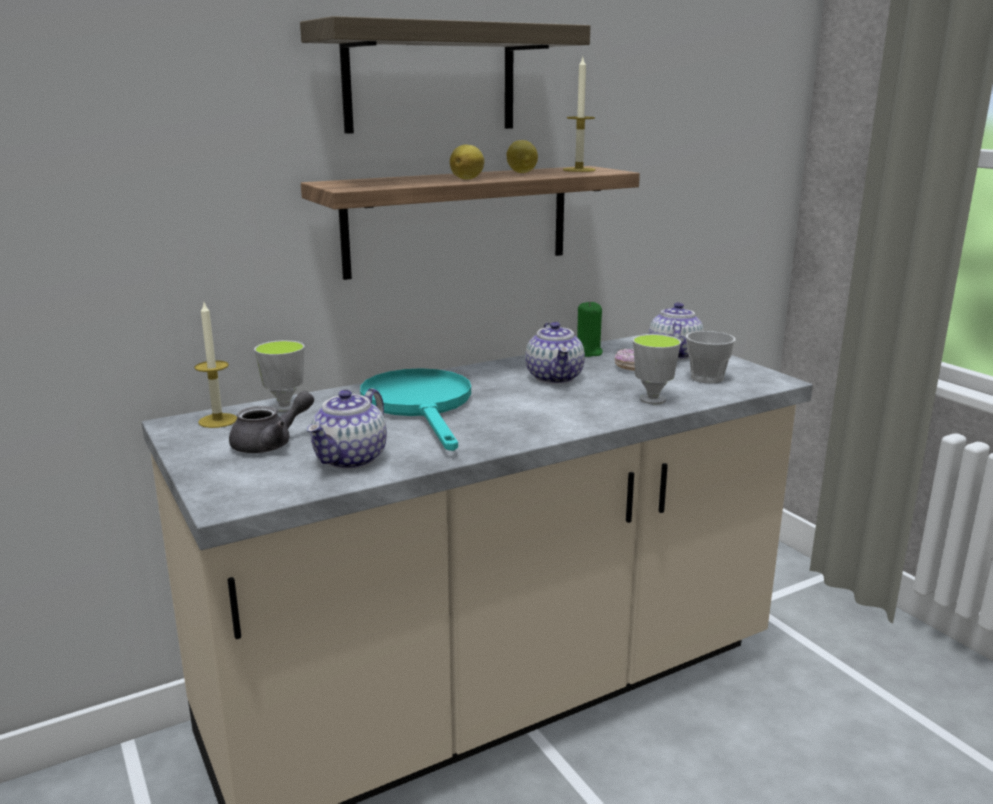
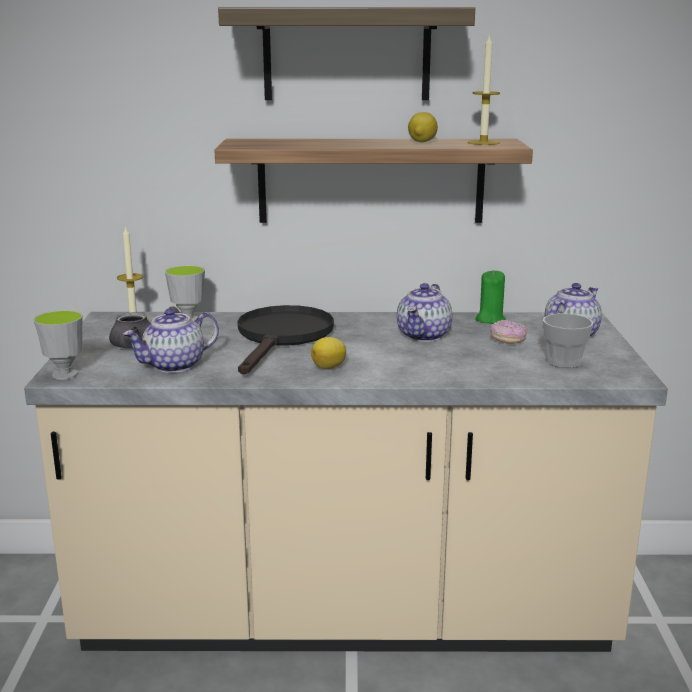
camera: 30 degrees right, 0 degrees up
turquoise frying pan [360,368,471,451] -> black frying pan [237,305,334,374]
lemon [450,145,484,180] -> lemon moved to [311,337,346,369]
cup [633,334,681,404] -> cup moved to [34,310,83,380]

